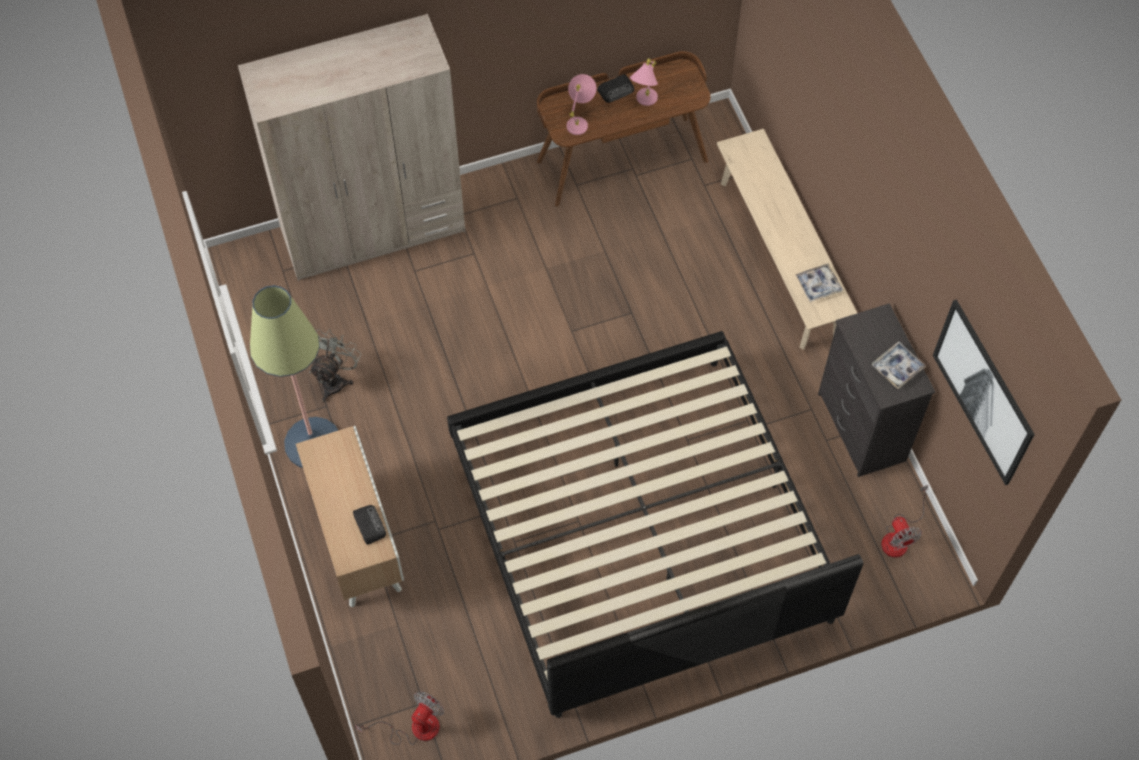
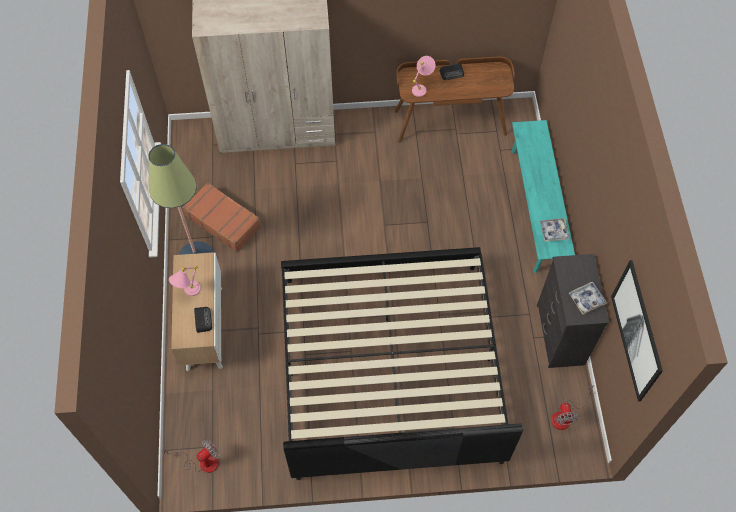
camera: 15 degrees right, 0 degrees up
grey fan [309,329,361,402] -> brown suitcase [183,182,261,252]
pink table lamp [630,58,658,106] -> pink table lamp moved to [169,266,201,296]
beige bench [717,129,857,350] -> turquoise bench [511,120,575,273]

